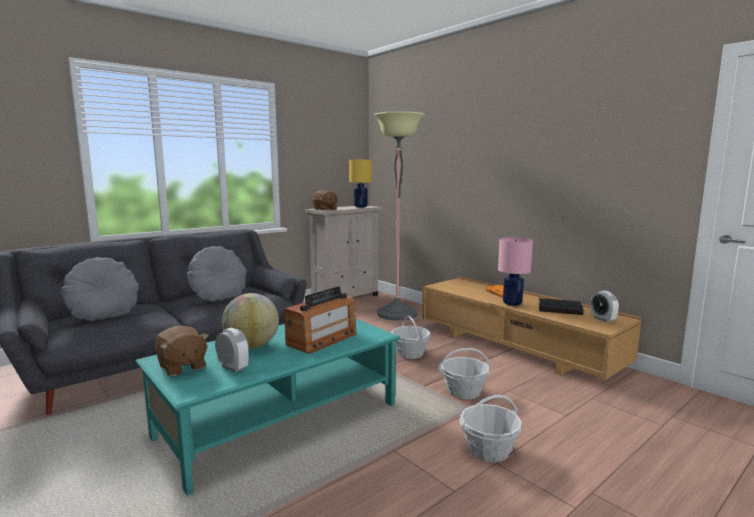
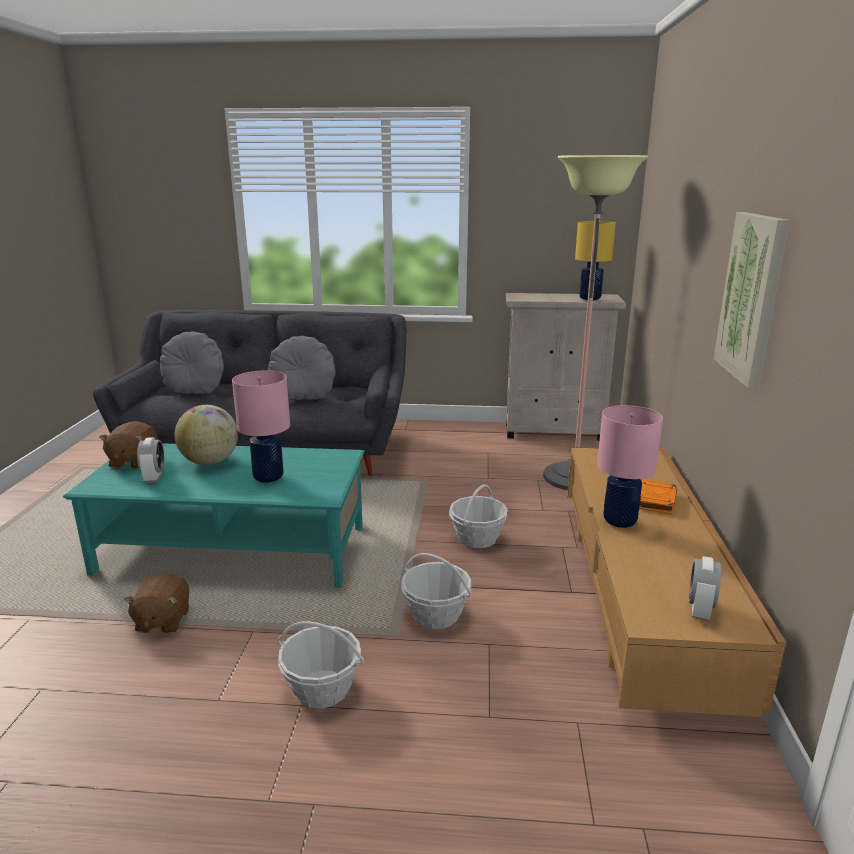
camera: 45 degrees right, 10 degrees up
radio [284,286,357,354] -> pink table lamp [232,371,290,483]
brown plush toy [312,190,338,211] -> brown plush toy moved to [124,573,190,633]
black book [539,298,584,315] -> none
none -> picture [713,212,790,389]

